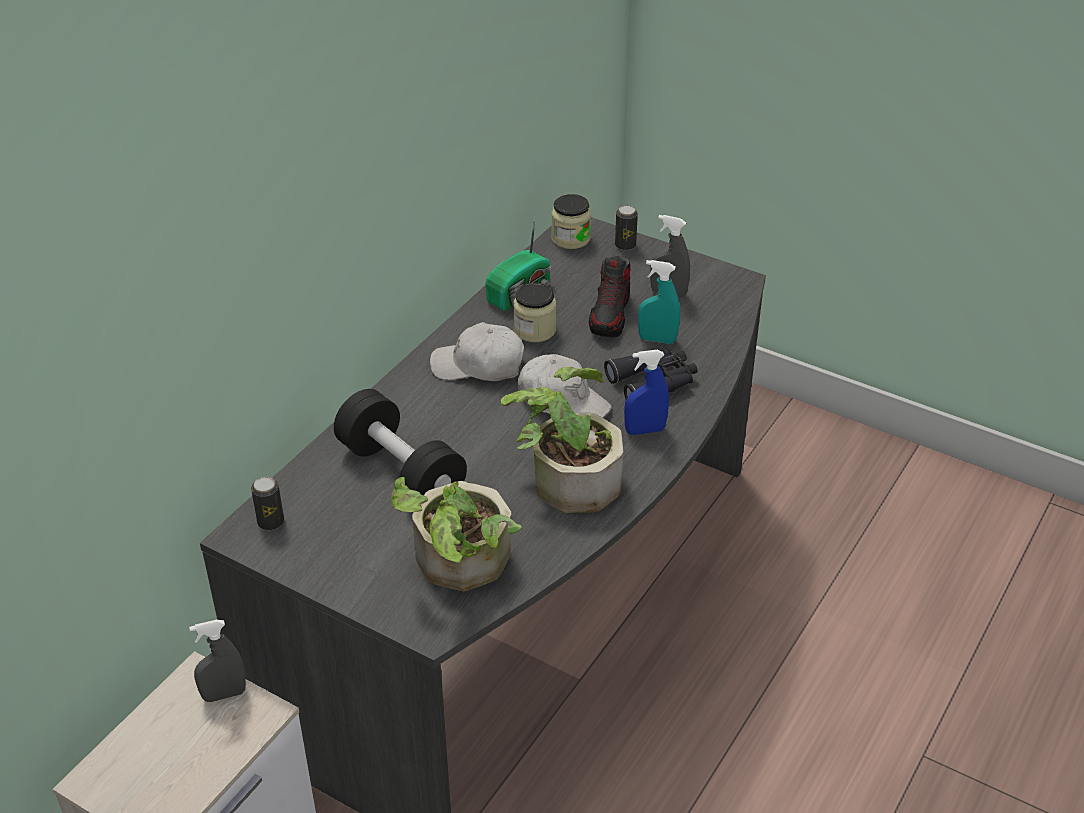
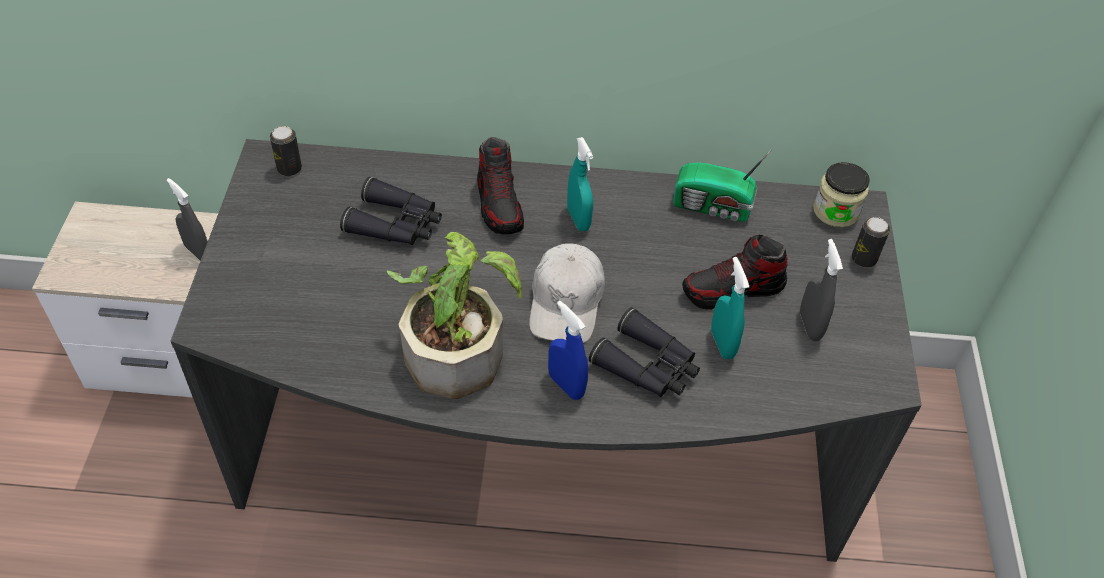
camera: 60 degrees right, 10 degrees up
black dumbbell [334,389,467,495] -> black binoculars [340,177,442,245]
potted plant [391,477,522,592] -> none
white cap [430,322,524,381] -> turquoise spray bottle [567,137,593,231]
jar [513,283,556,342] -> none
none -> shoe [477,137,524,234]

